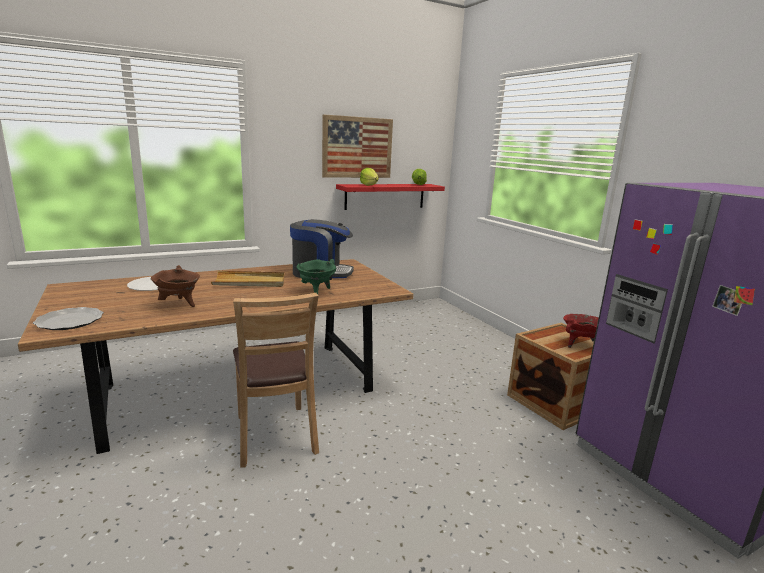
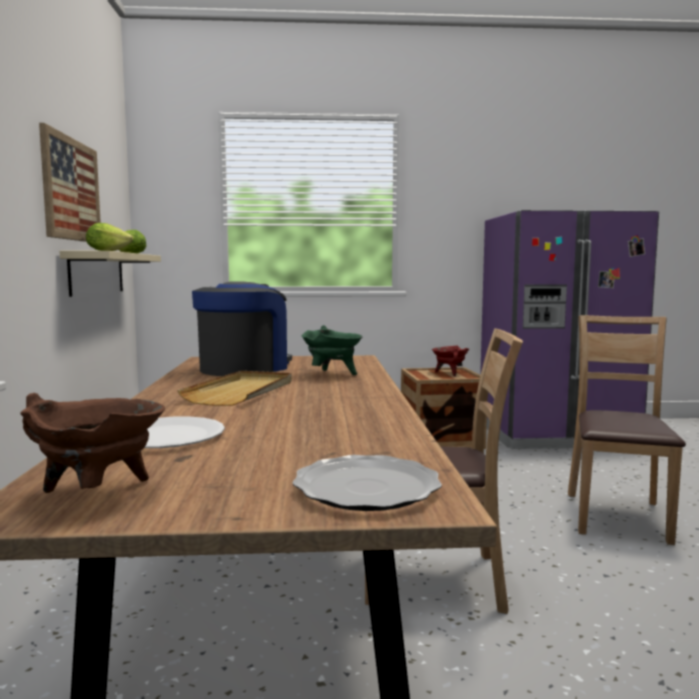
camera: 65 degrees left, 10 degrees down
brown cooking pot [150,265,200,307] -> brown cooking pot moved to [21,393,165,493]
red shelf [336,184,445,210] -> beige shelf [59,251,161,297]
none -> brown chair [568,315,686,545]

